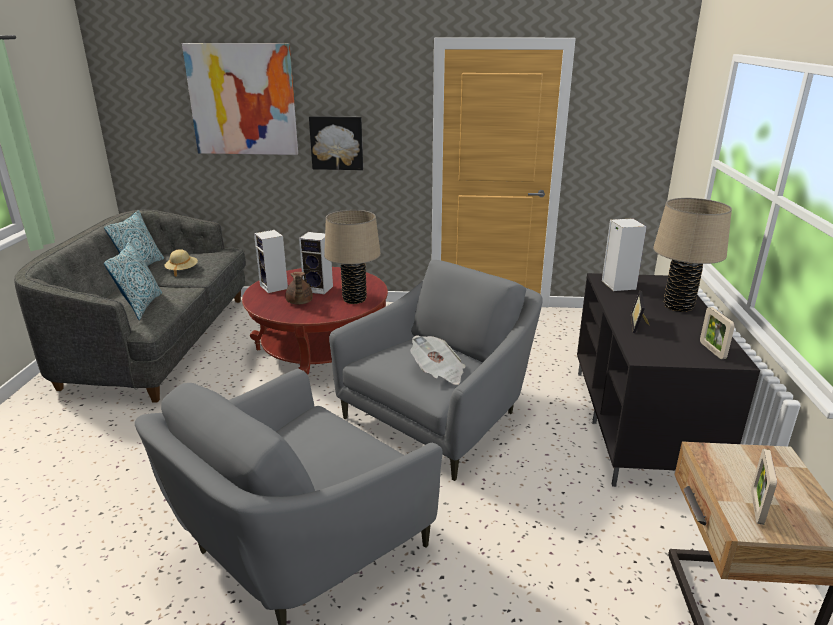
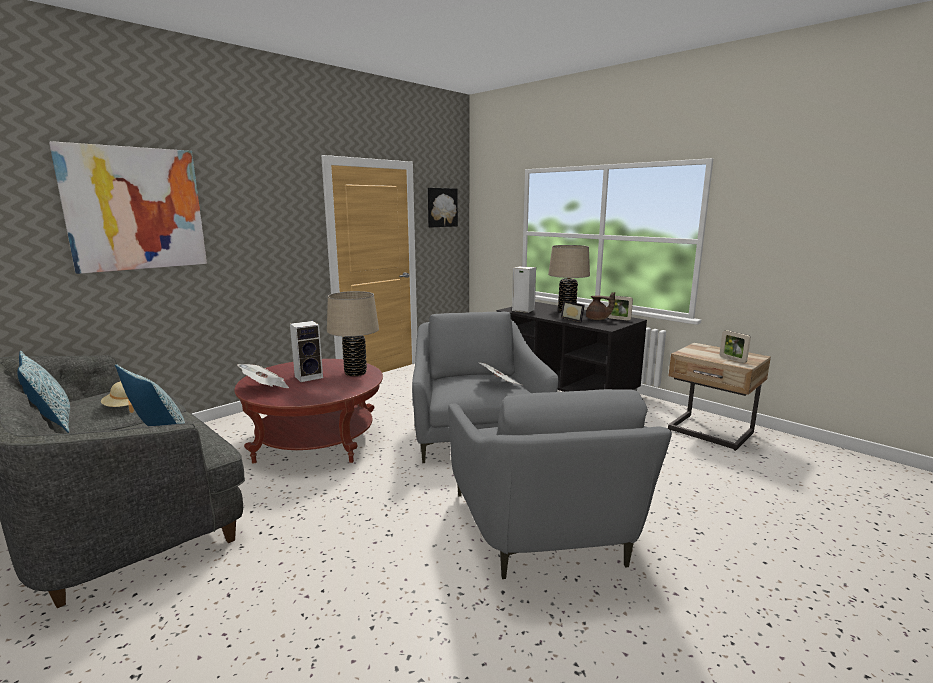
camera: 50 degrees left, 10 degrees down
speaker [254,230,288,293] -> newspaper [237,364,289,388]
brown teapot [286,272,313,305] -> brown teapot moved to [586,292,615,320]
picture [309,116,363,170] -> picture moved to [428,188,458,228]

